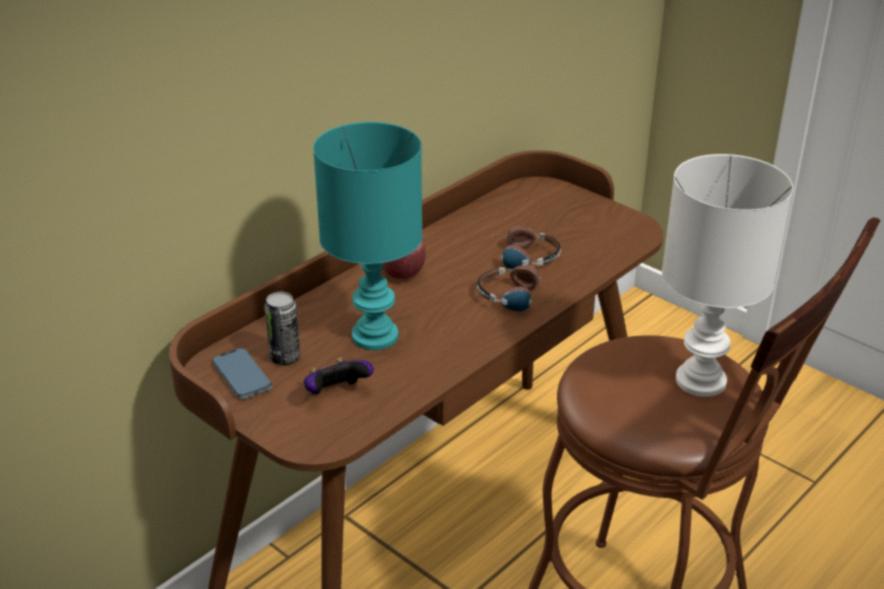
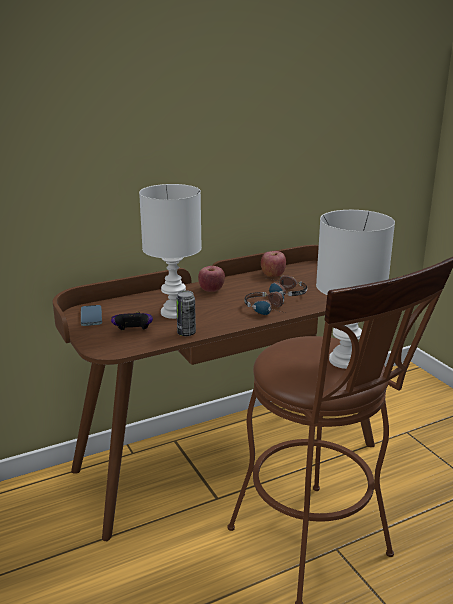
camera: 20 degrees right, 10 degrees down
can [264,292,300,365] -> can moved to [176,290,196,336]
turquoise table lamp [313,122,423,350] -> white table lamp [139,184,202,319]
none -> apple [261,251,286,277]

